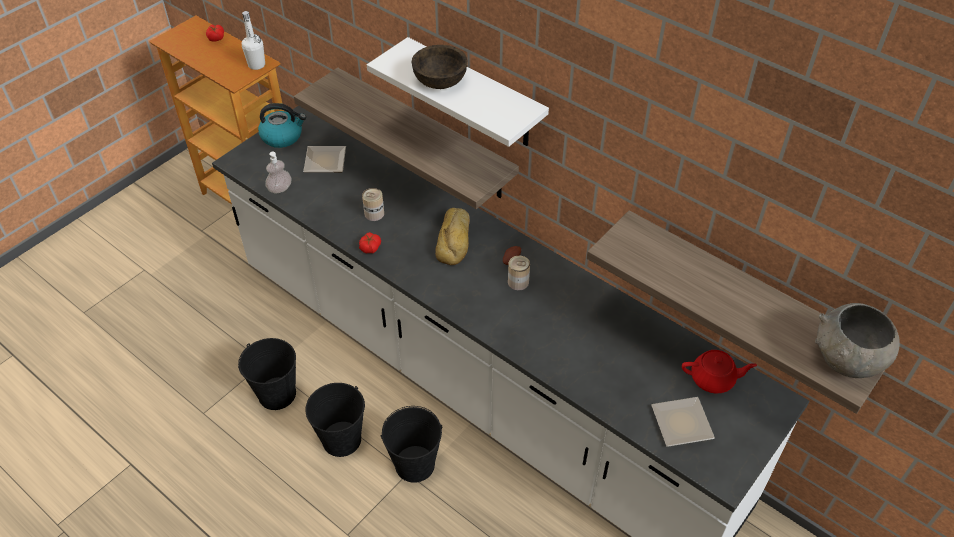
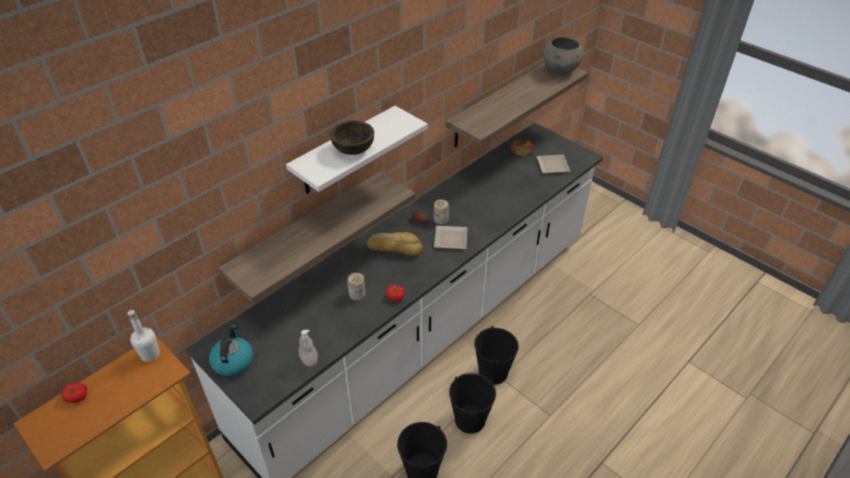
camera: 85 degrees left, 5 degrees down
plate [303,146,346,173] -> plate moved to [434,226,467,249]
red teapot [682,350,757,394] -> bread [510,136,534,156]

